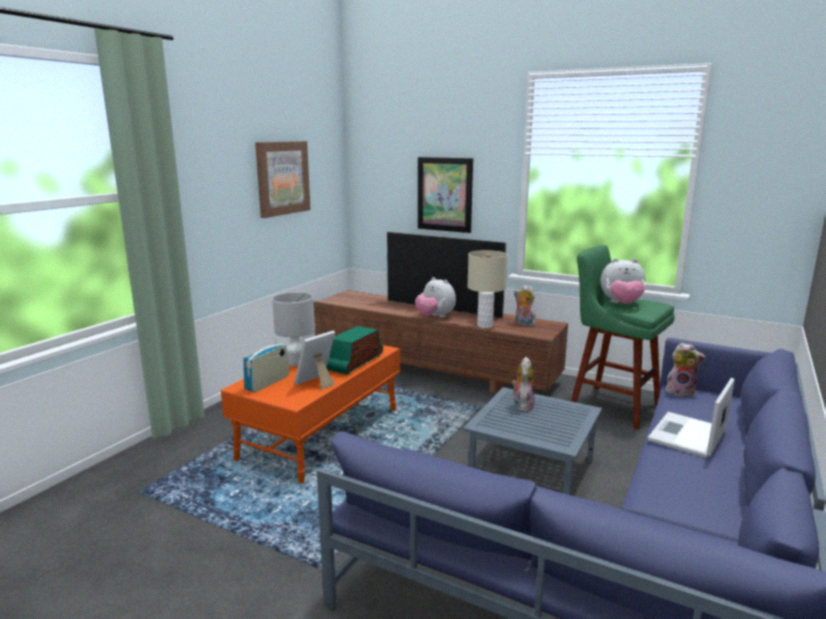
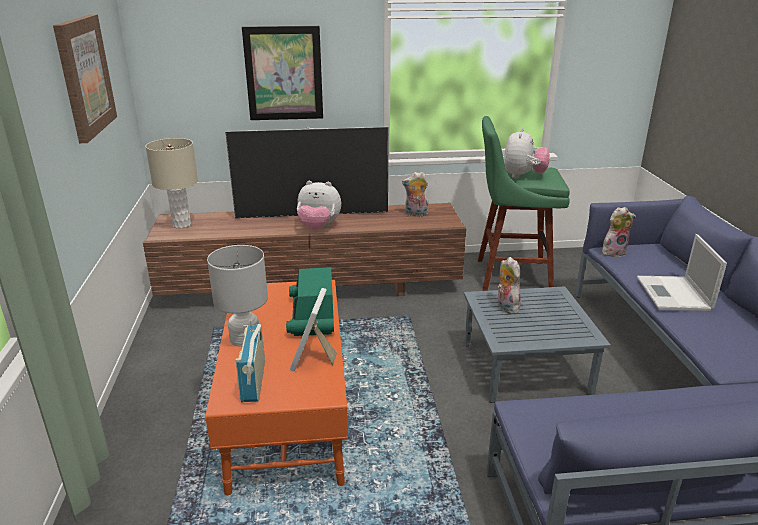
camera: 35 degrees left, 10 degrees up
beige table lamp [467,250,508,328] -> beige table lamp moved to [145,138,198,229]
plush toy [601,258,646,304] -> plush toy turned 45 degrees counterclockwise [503,128,550,179]

